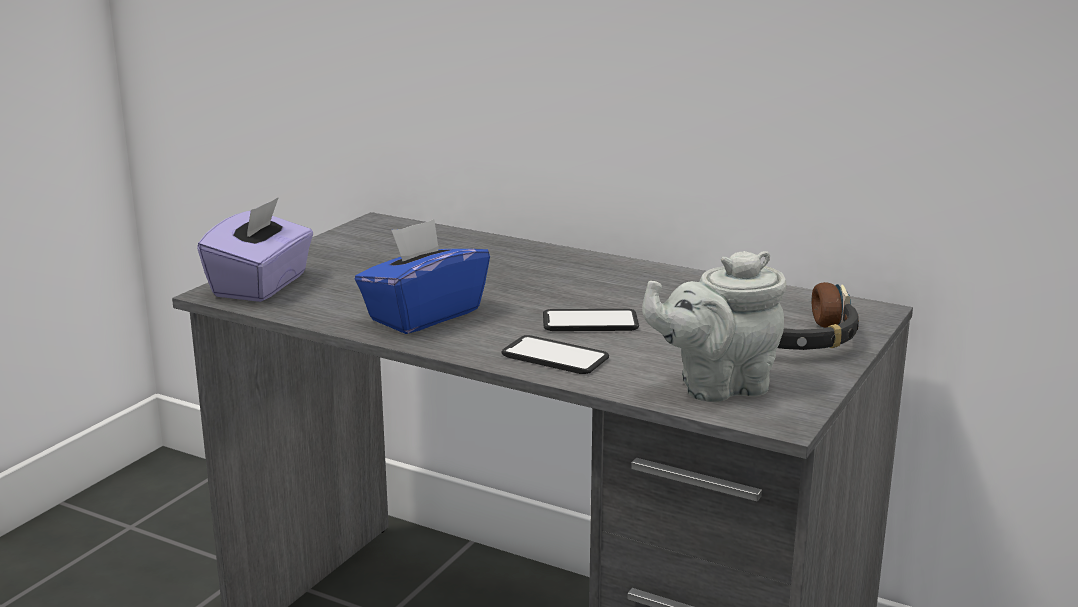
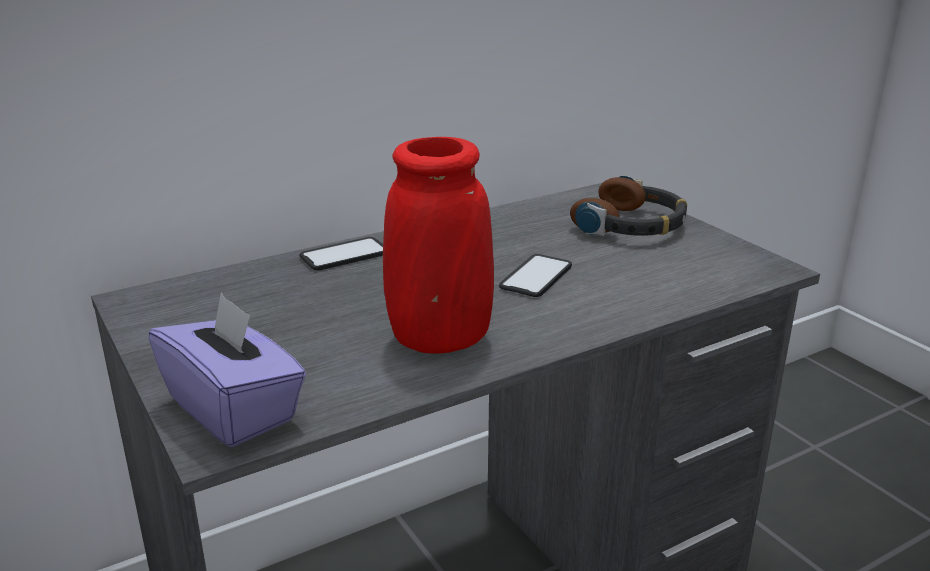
camera: 60 degrees left, 5 degrees up
blue tissue box [355,219,490,334] -> red vase [383,137,494,354]
phone [501,335,609,374] -> phone moved to [299,237,383,270]
grey teapot [642,251,787,402] -> none

